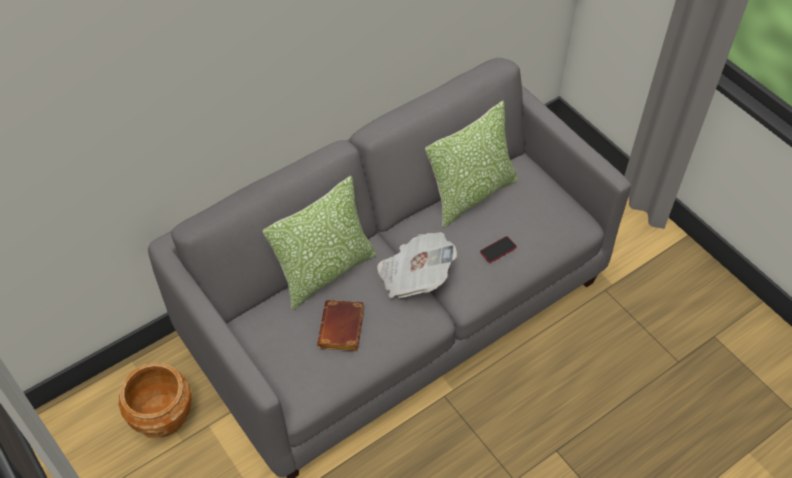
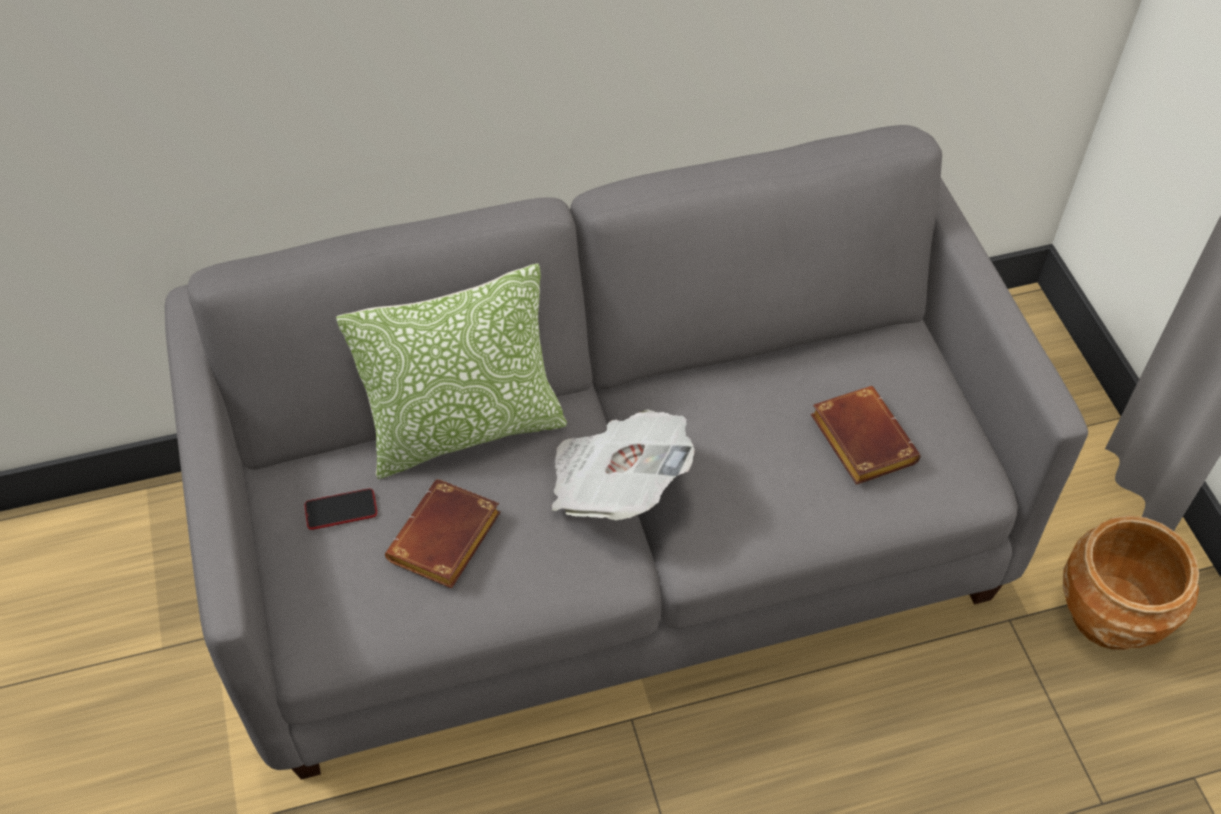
camera: 20 degrees right, 0 degrees up
brown planter [119,362,192,439] -> brown planter moved to [1063,515,1199,650]
pillow [425,101,518,228] -> none
phone [480,236,517,263] -> phone moved to [304,488,377,530]
none -> brown book [811,386,921,485]

